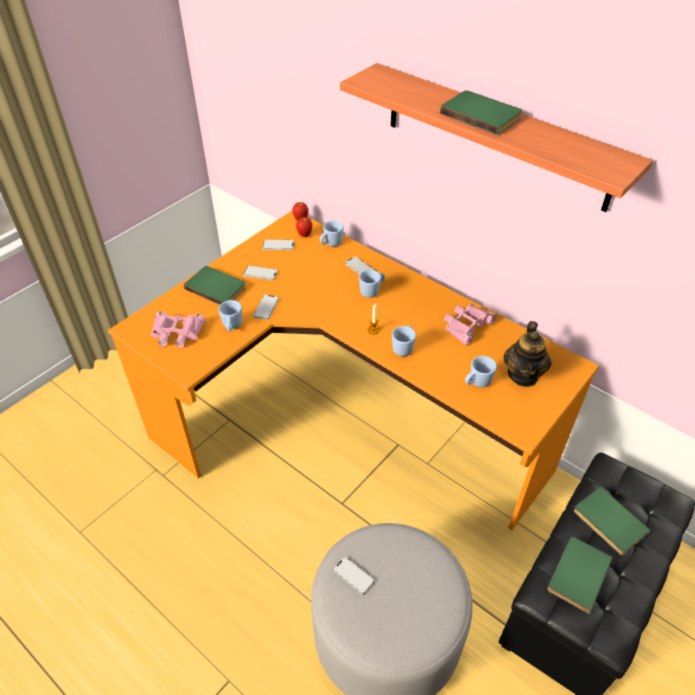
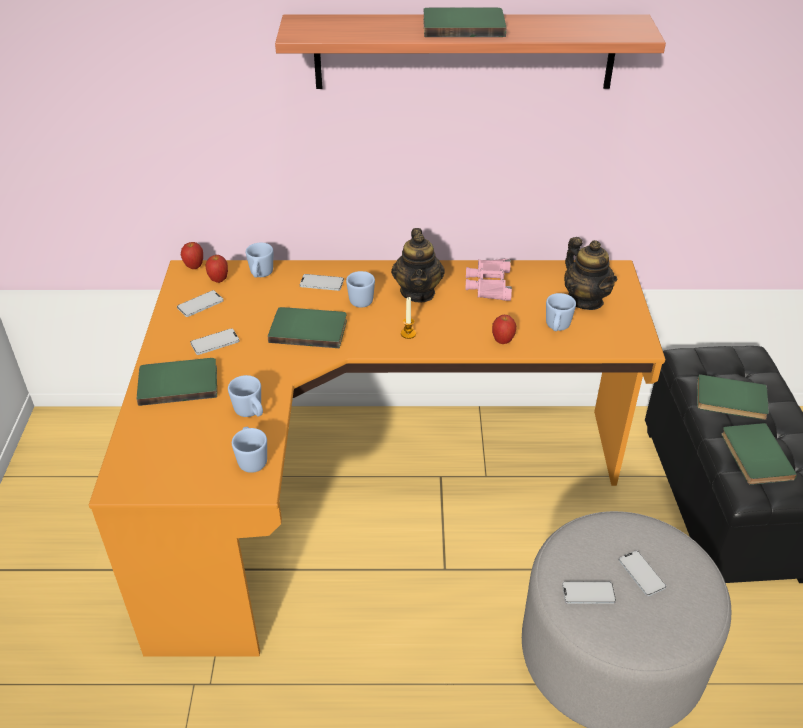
camera: 40 degrees left, 5 degrees down
pink binoculars [151,312,205,347] -> none
phone [253,295,279,320] -> phone moved to [619,551,666,596]
blue mug [392,326,416,356] -> blue mug moved to [232,427,267,473]
none -> green book [268,307,347,348]
none -> teapot [391,228,445,303]
none -> apple [492,315,517,344]

